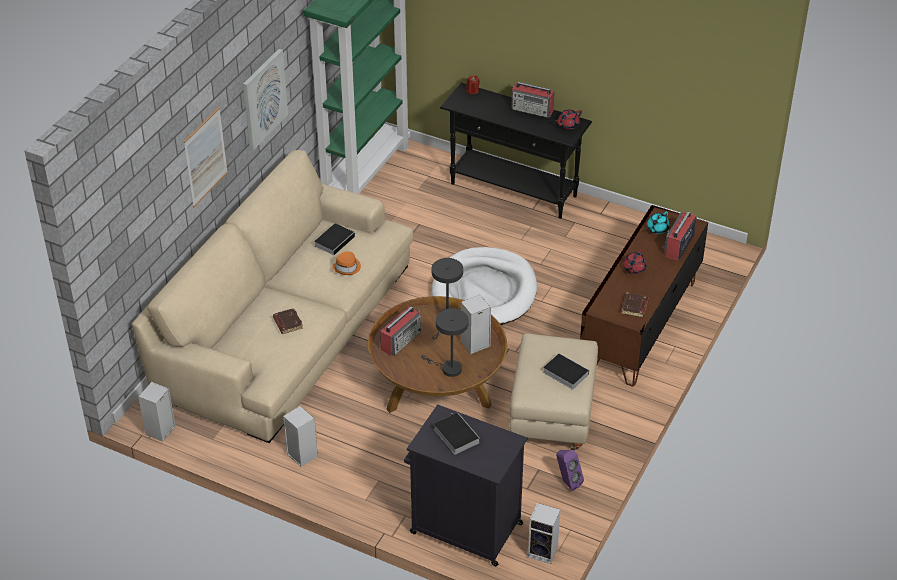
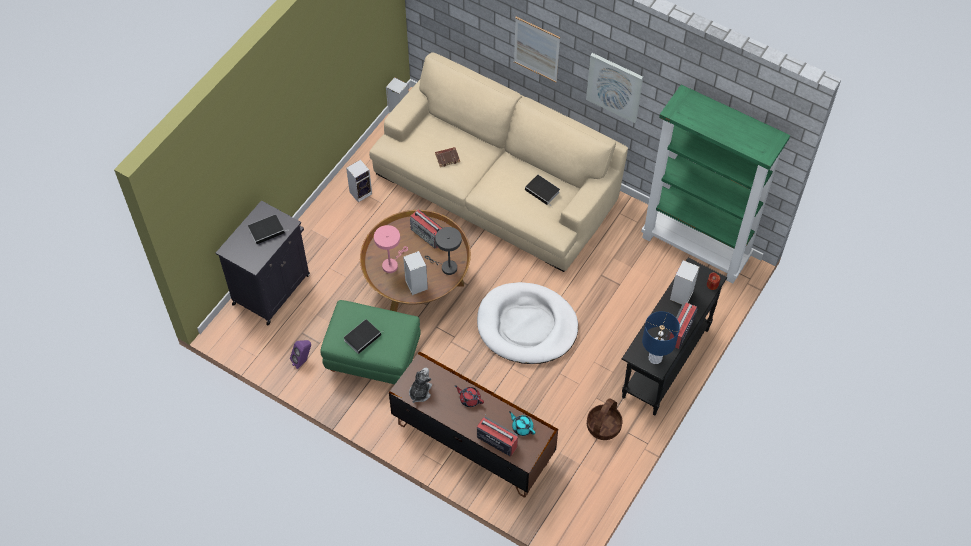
camera: 95 degrees right, 15 degrees up
orange hat [332,251,361,275] -> none
grey table lamp [421,308,468,377] -> pink table lamp [374,225,408,273]
beige ottoman [509,333,598,451] -> green ottoman [320,300,421,384]
speaker [528,503,561,564] -> speaker moved to [670,260,699,305]
red teapot [555,110,582,129] -> blue table lamp [642,311,680,364]
brown book [621,292,649,317] -> plush toy [409,367,432,403]
none -> basket [587,399,622,440]

